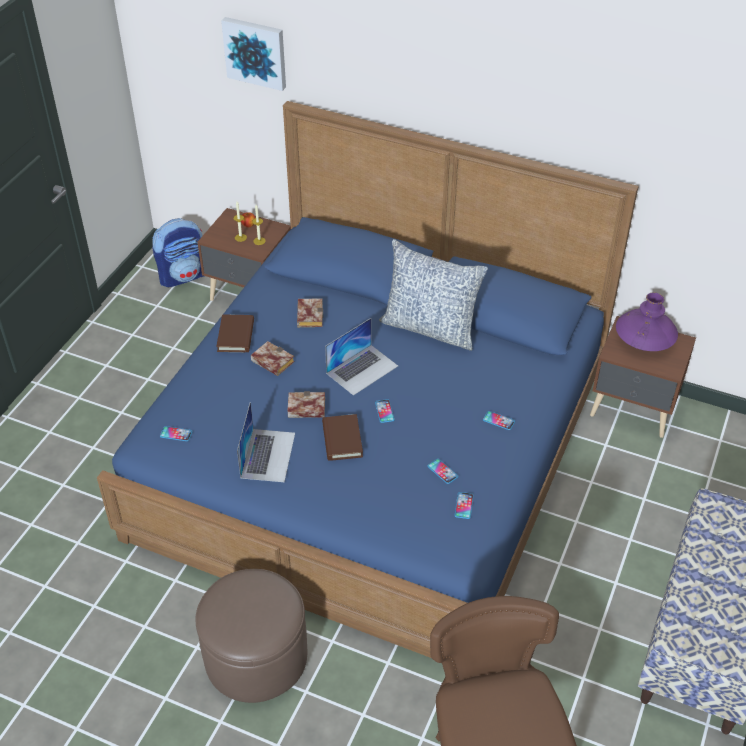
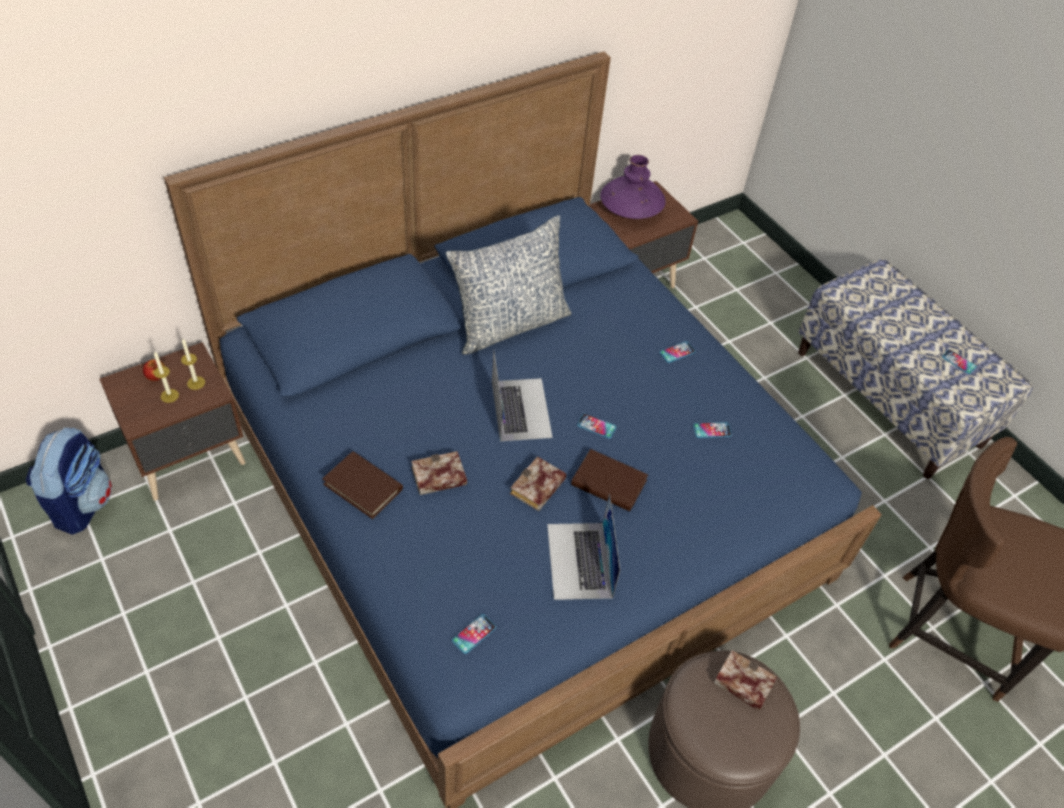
camera: 60 degrees left, 5 degrees up
picture [221,17,286,91] -> none
laptop [237,402,295,482] -> laptop turned 135 degrees counterclockwise [547,494,620,600]
book [297,298,323,327] -> book moved to [714,650,777,711]
phone [455,492,474,519] -> phone moved to [942,350,977,374]

